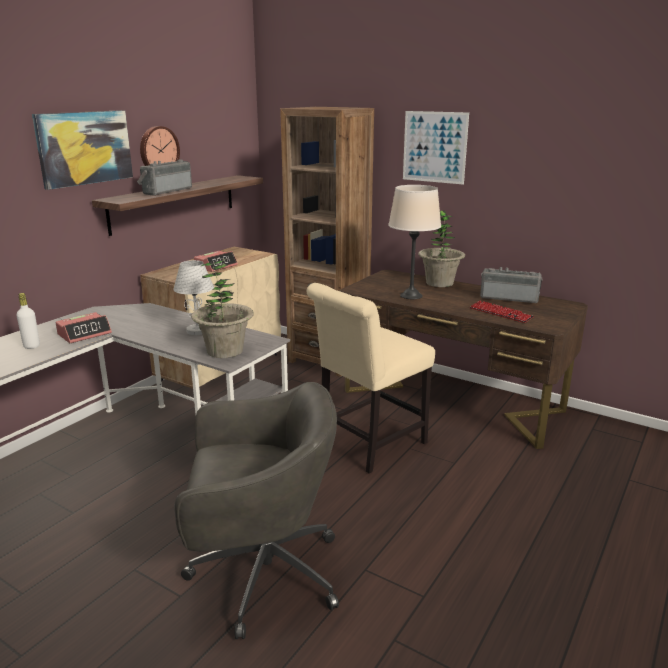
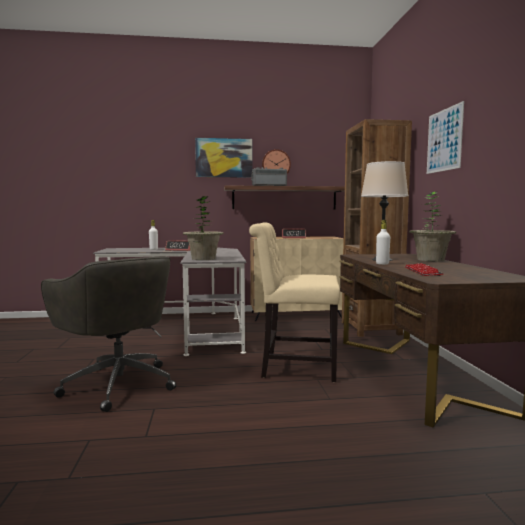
camera: 50 degrees right, 15 degrees down
white table lamp [173,260,214,335] -> none
radio [480,267,543,303] -> none
none -> white bottle [376,220,390,265]

